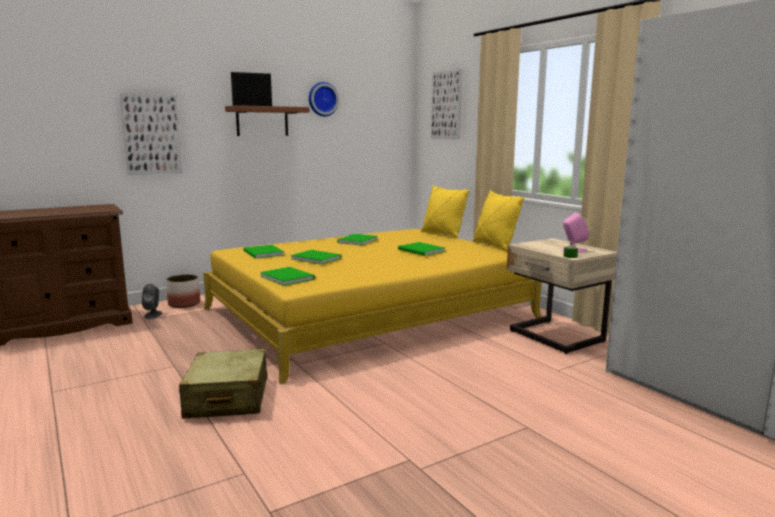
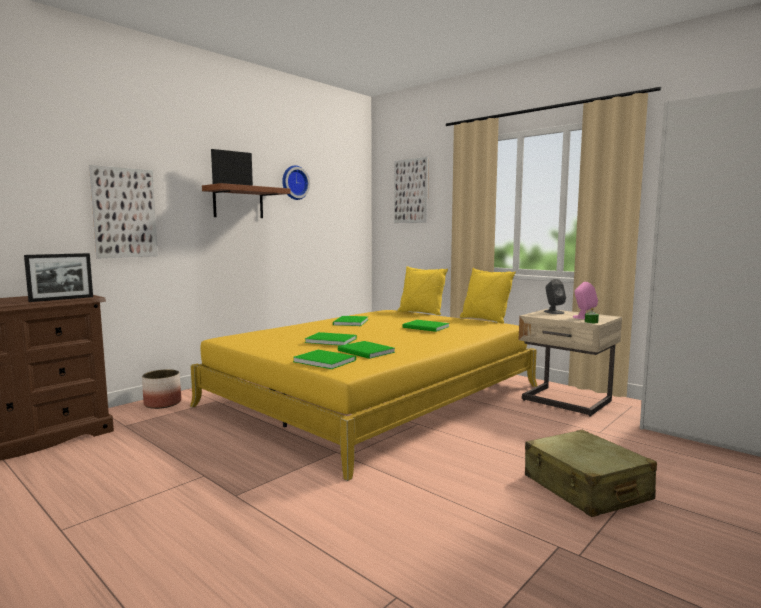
camera: 15 degrees left, 5 degrees down
grey speaker [142,284,162,319] -> grey speaker moved to [544,279,566,314]
beige suitcase [179,348,267,419] -> beige suitcase moved to [525,430,657,517]
green book [243,245,284,259] -> green book moved to [338,341,395,359]
none -> picture frame [24,253,93,302]

